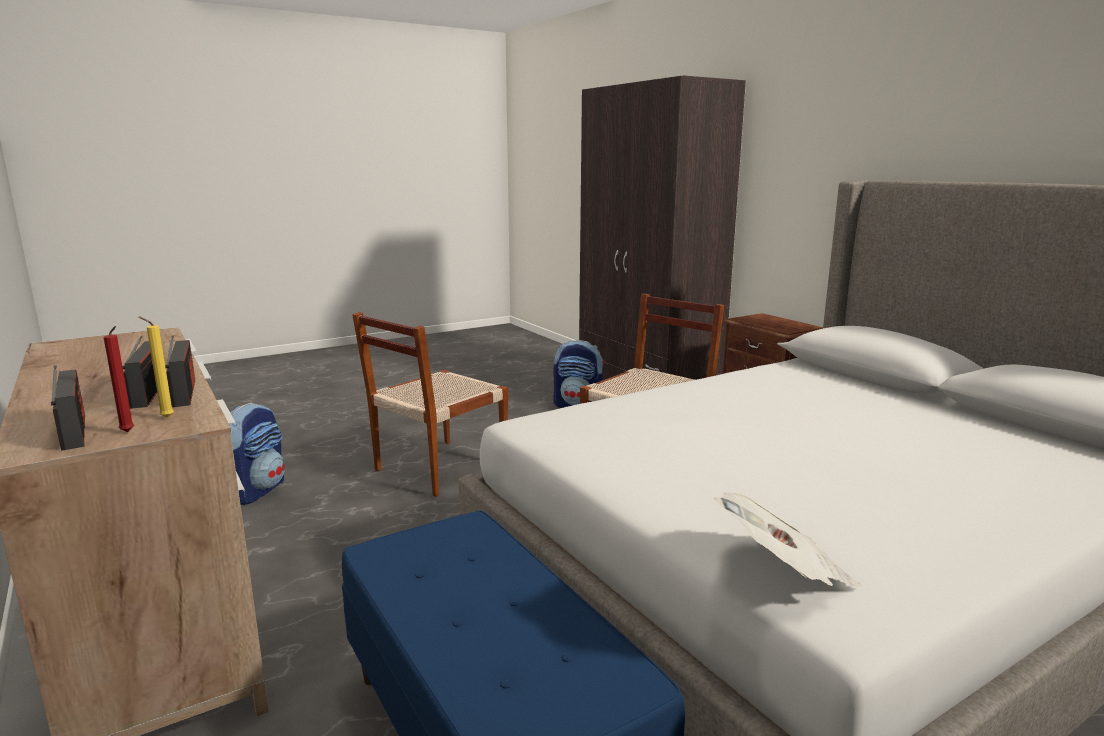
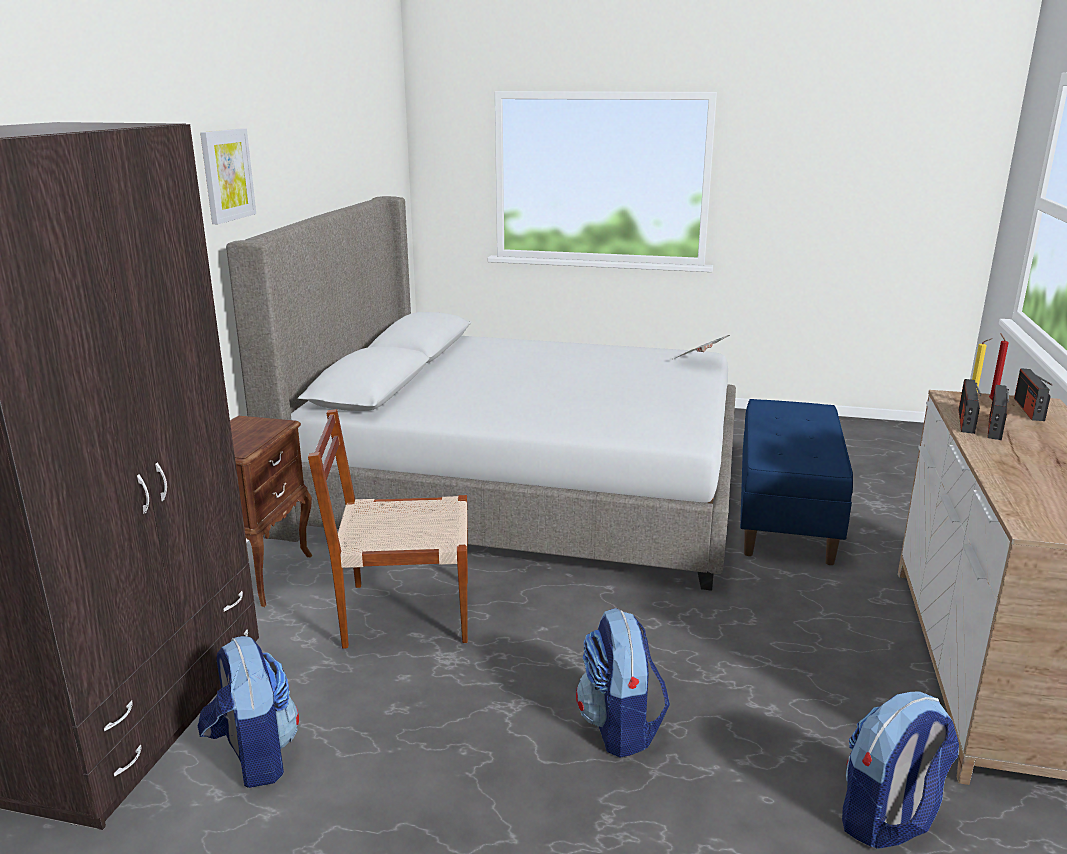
camera: 135 degrees left, 5 degrees up
chair [352,312,508,497] -> backpack [576,608,670,758]
none -> picture [200,128,256,224]

